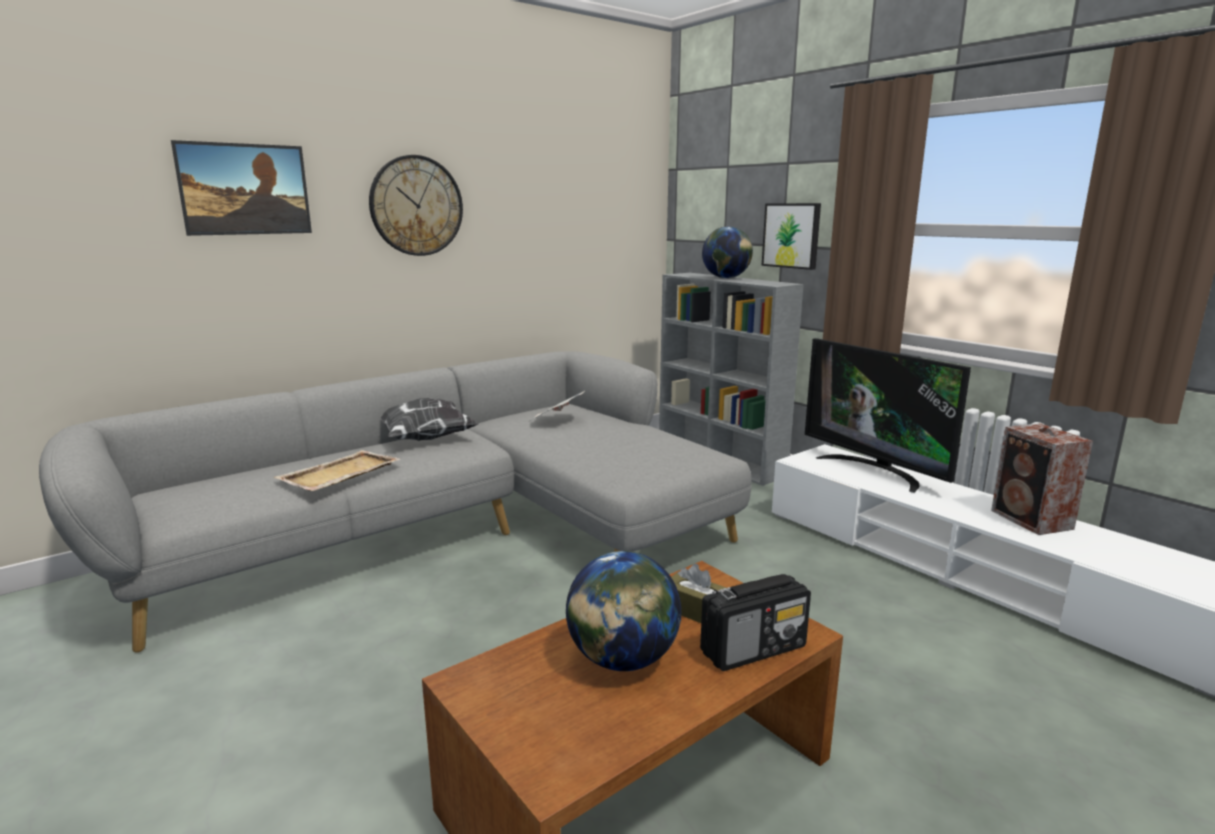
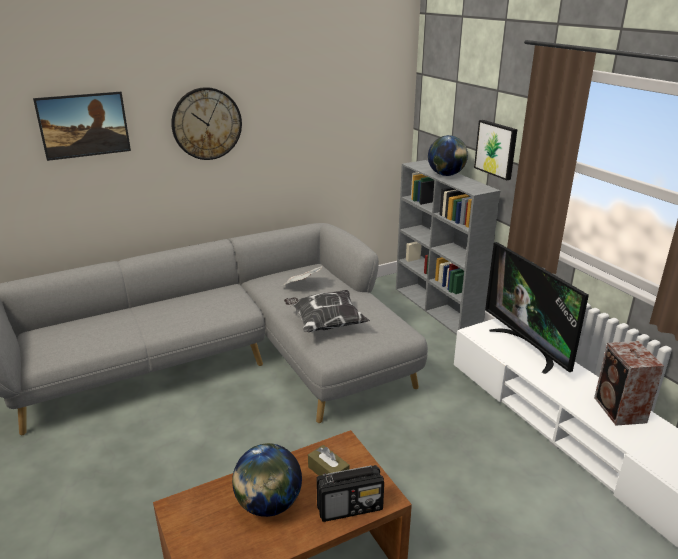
camera: 10 degrees right, 10 degrees up
beige tray [274,450,400,491] -> none
pillow [380,398,478,441] -> pillow moved to [284,290,370,332]

